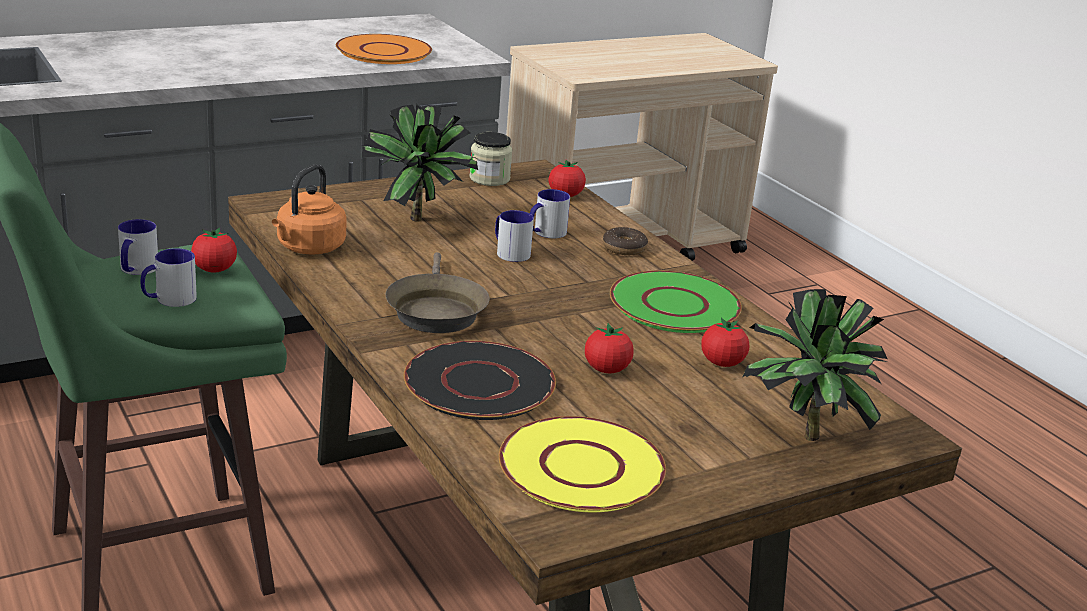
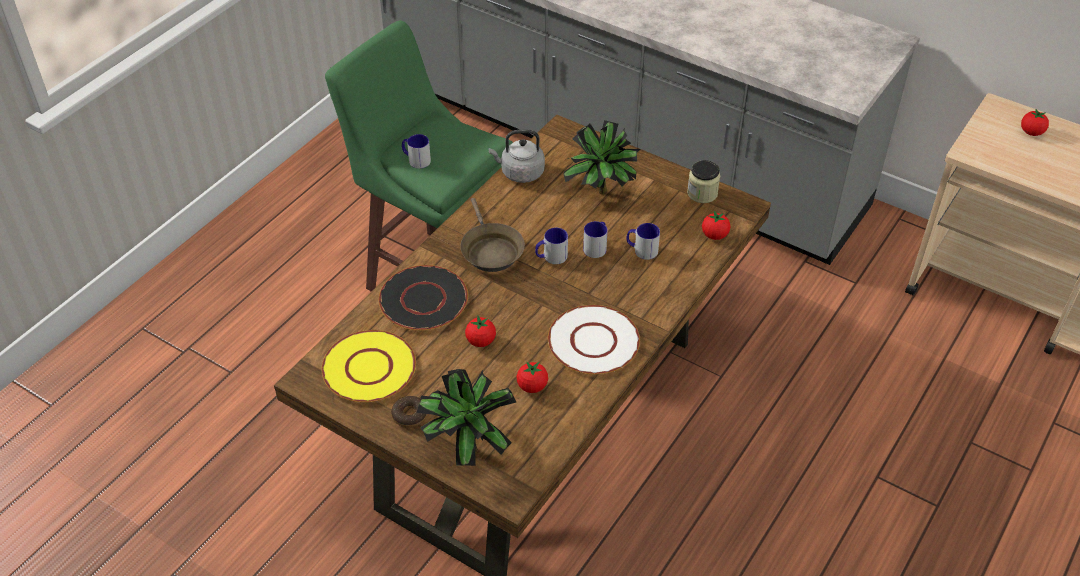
camera: 65 degrees right, 20 degrees up
mug [118,219,158,275] -> mug moved to [535,228,568,264]
tomato [191,227,237,272] -> tomato moved to [1021,109,1049,136]
orange kettle [272,164,347,255] -> grey kettle [488,130,545,183]
orange plate [336,34,432,64] -> none
brown frying pan [385,252,490,333] -> brown frying pan turned 75 degrees counterclockwise [460,198,525,272]
donut [603,227,648,255] -> donut moved to [391,396,427,428]
green plate [610,271,742,333] -> white plate [548,305,640,374]

